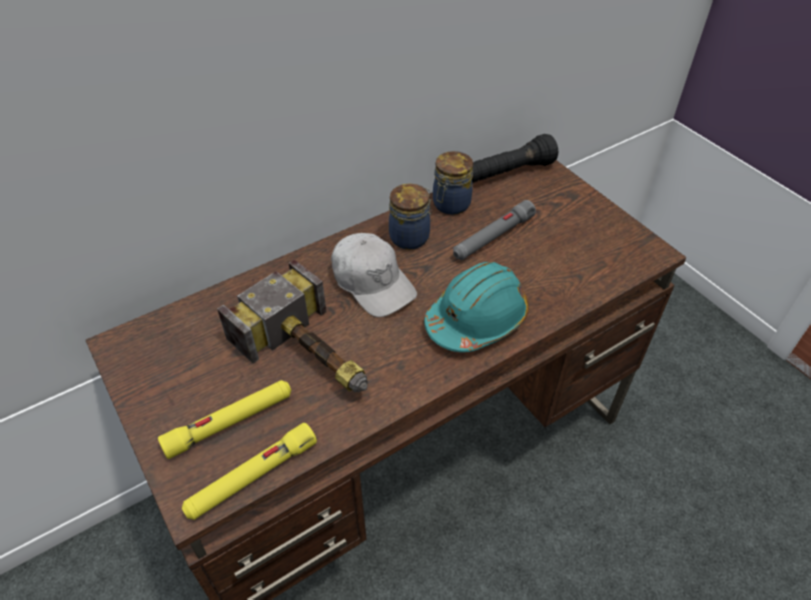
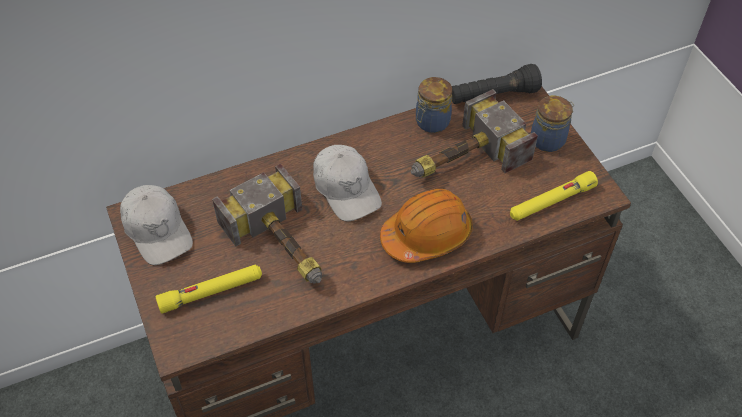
camera: 10 degrees right, 5 degrees up
yellow flashlight [182,423,317,520] -> yellow flashlight moved to [510,171,598,221]
jar [389,184,432,250] -> jar moved to [531,96,574,152]
turquoise hard hat [424,262,529,352] -> orange hard hat [380,189,473,263]
grey flashlight [453,200,536,260] -> hammer [411,89,538,177]
none -> white cap [120,185,193,265]

